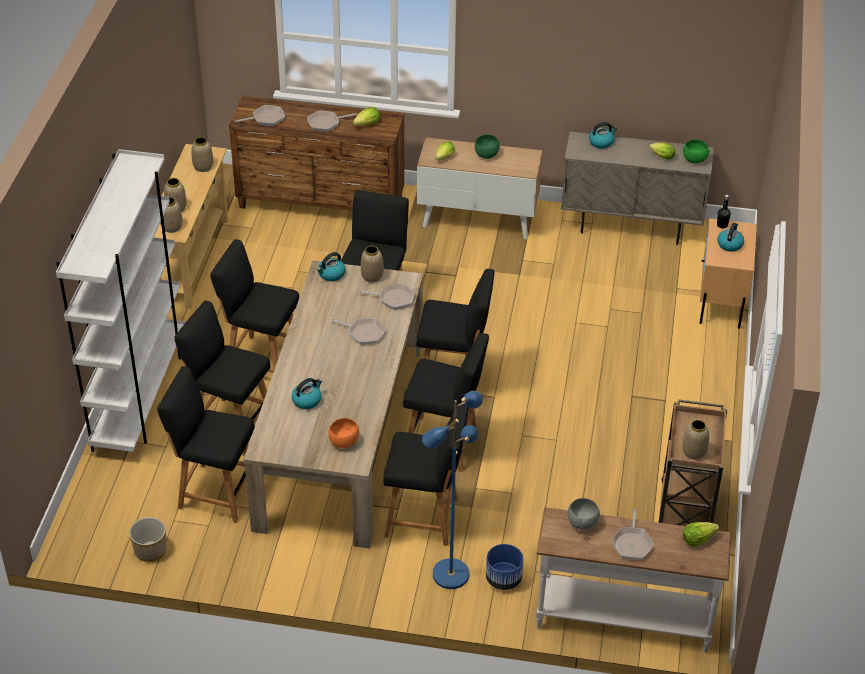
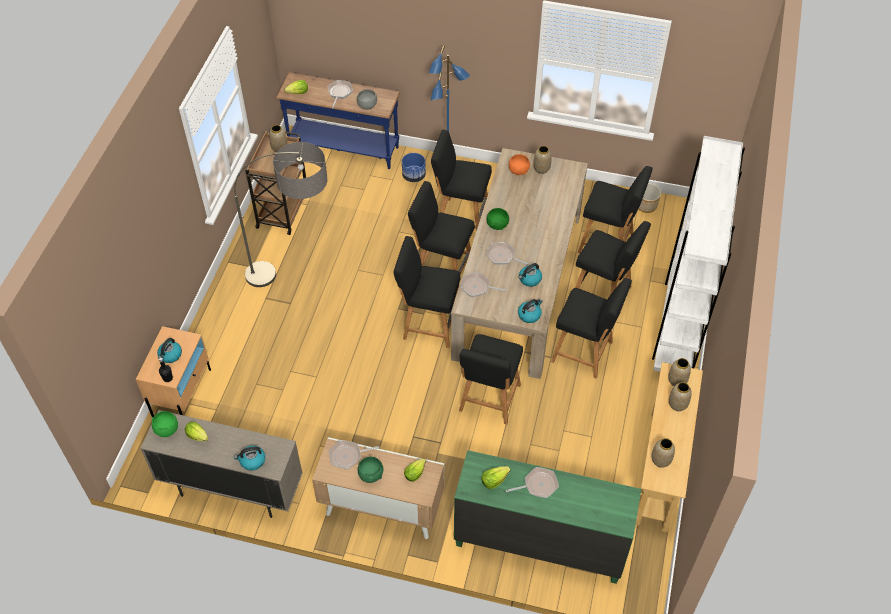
camera: 175 degrees left, 10 degrees up
brown dresser [229,96,404,211] -> green dresser [454,450,641,584]
frying pan [235,105,285,126] -> frying pan moved to [329,440,380,469]
kettle [292,378,322,409] -> kettle moved to [519,263,542,287]
vase [361,246,384,283] -> vase moved to [533,146,551,174]
white console table [536,507,731,653] -> blue console table [276,72,400,169]
none -> floor lamp [234,142,327,287]
none -> green bowl [487,208,509,230]

